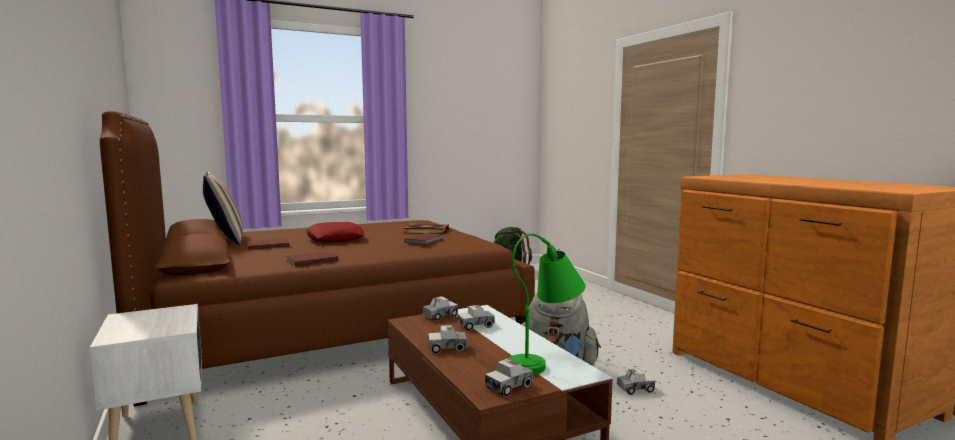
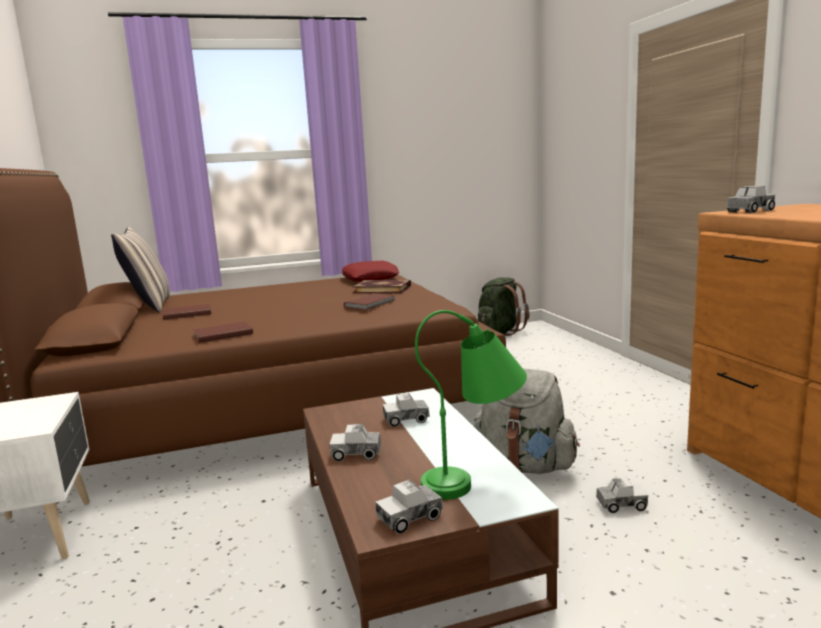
camera: 10 degrees right, 5 degrees up
red pillow [307,222,364,242] -> red pillow moved to [342,261,399,282]
toy truck [423,296,458,321] -> toy truck moved to [727,186,775,213]

